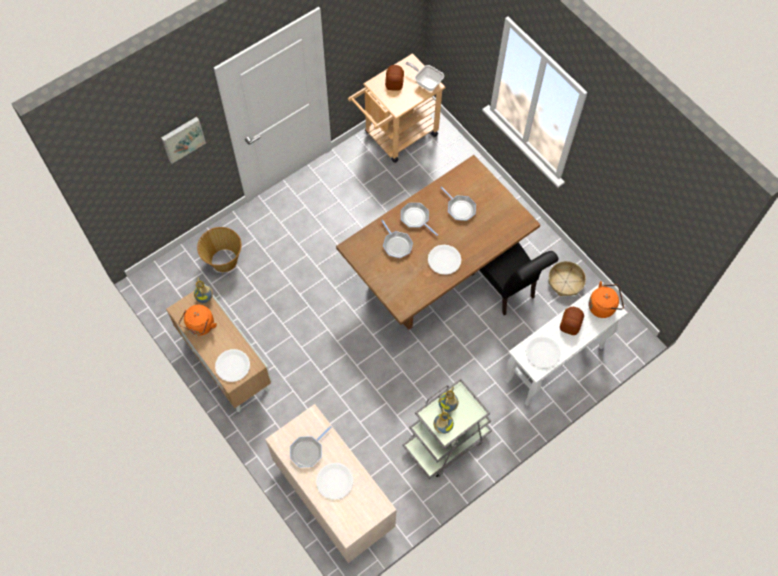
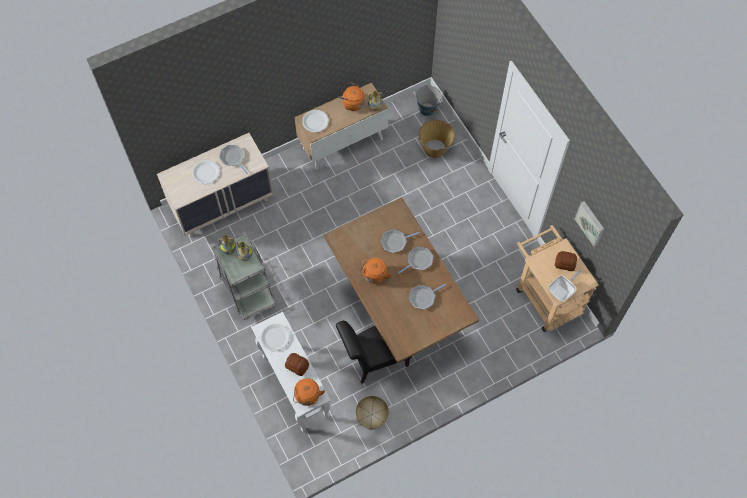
camera: 100 degrees right, 0 degrees up
picture [161,117,206,164] -> picture moved to [575,201,604,246]
white plate [428,245,461,275] -> orange kettle [359,258,391,284]
none -> bucket [415,85,442,116]

